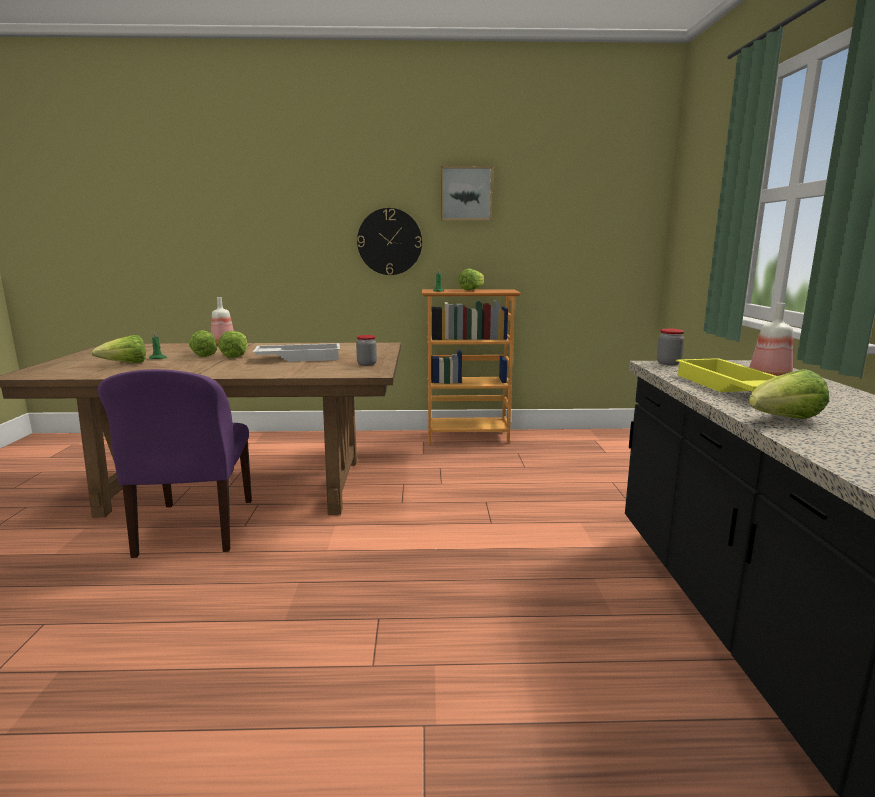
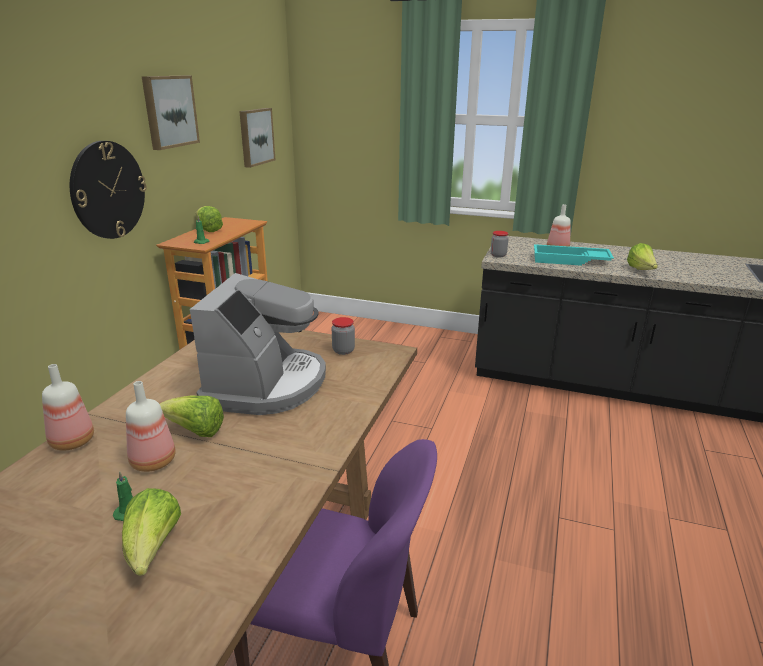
camera: 70 degrees left, 10 degrees up
lettuce [189,330,217,357] -> bottle [126,381,176,472]
white tray [253,343,340,362] -> coffee machine [190,273,326,415]
yellow tray [676,358,776,392] -> turquoise tray [534,244,614,266]
none -> picture [239,108,275,168]

